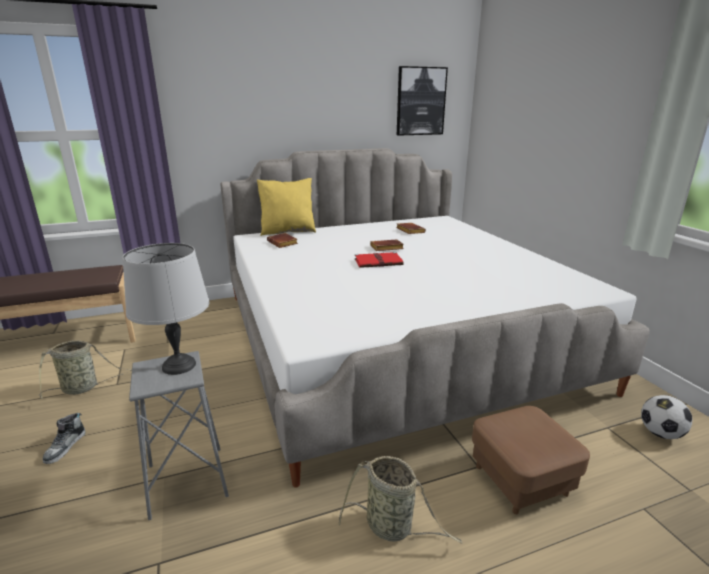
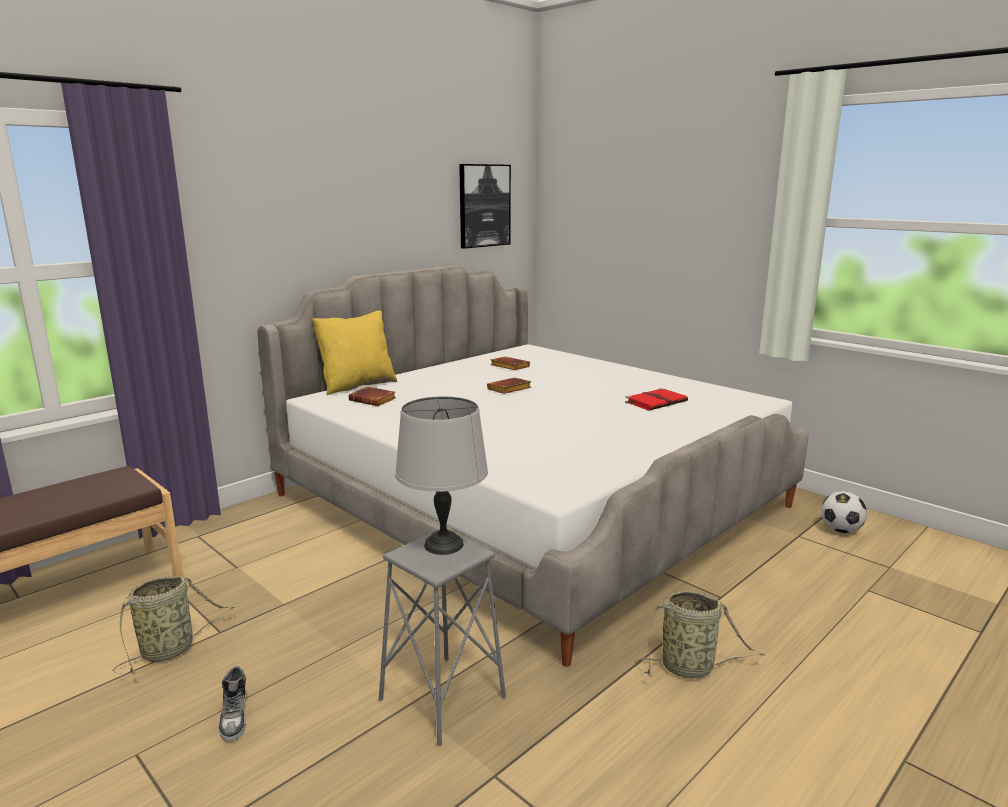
camera: 25 degrees left, 5 degrees down
red book [355,252,404,268] -> red book moved to [625,388,688,410]
brown ottoman [472,406,590,514] -> none

